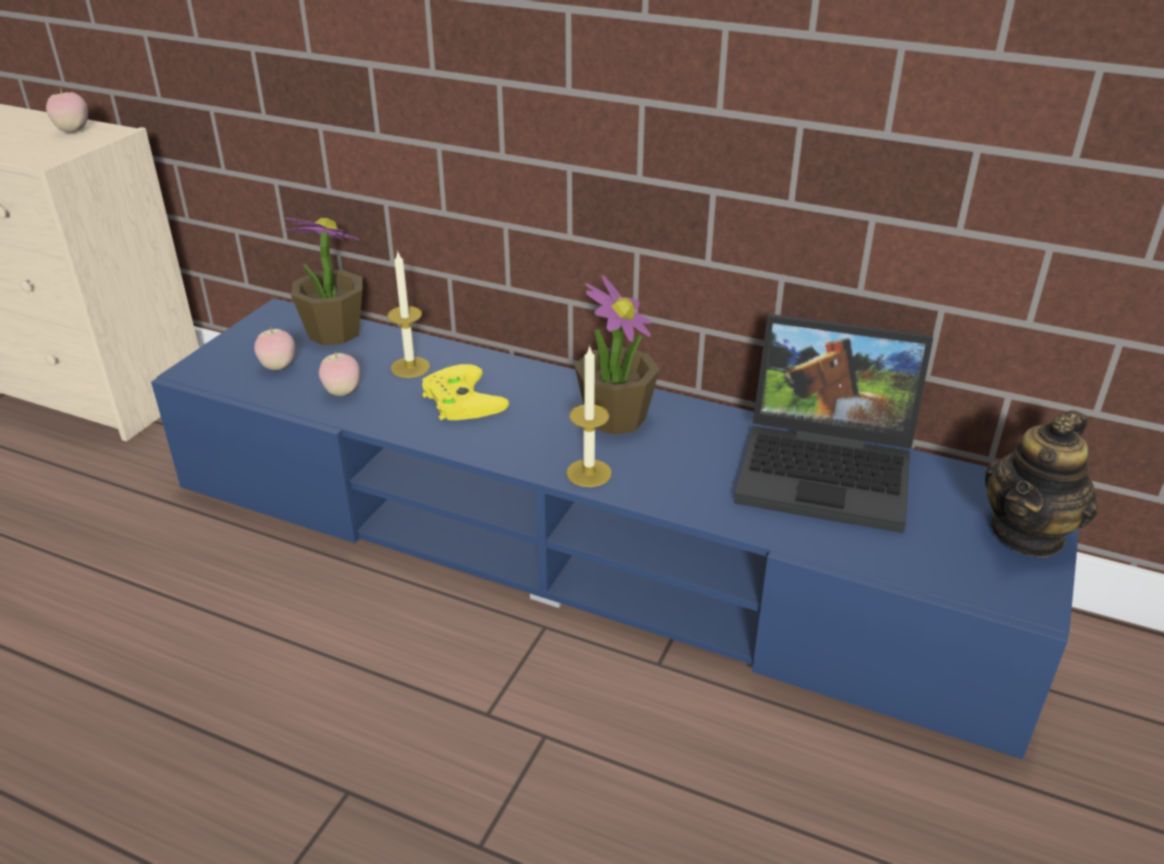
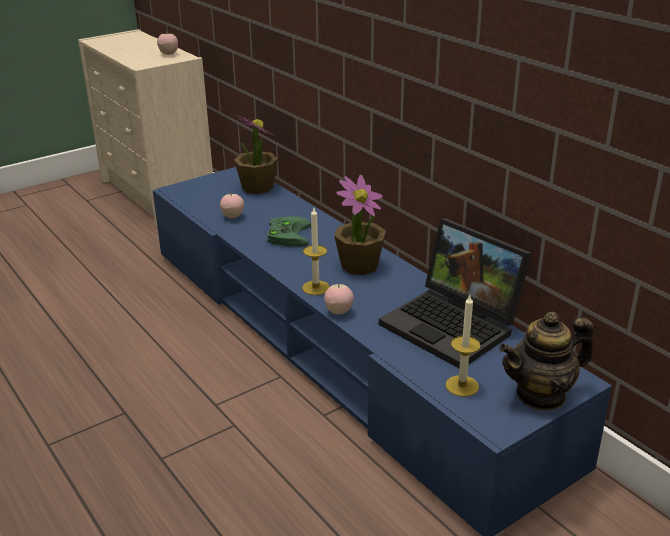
camera: 30 degrees right, 5 degrees down
apple [254,326,295,370] -> apple moved to [324,284,354,315]
candle [387,250,430,378] -> candle moved to [445,295,480,397]
yellow game controller [422,364,509,420] -> green game controller [267,216,311,247]

